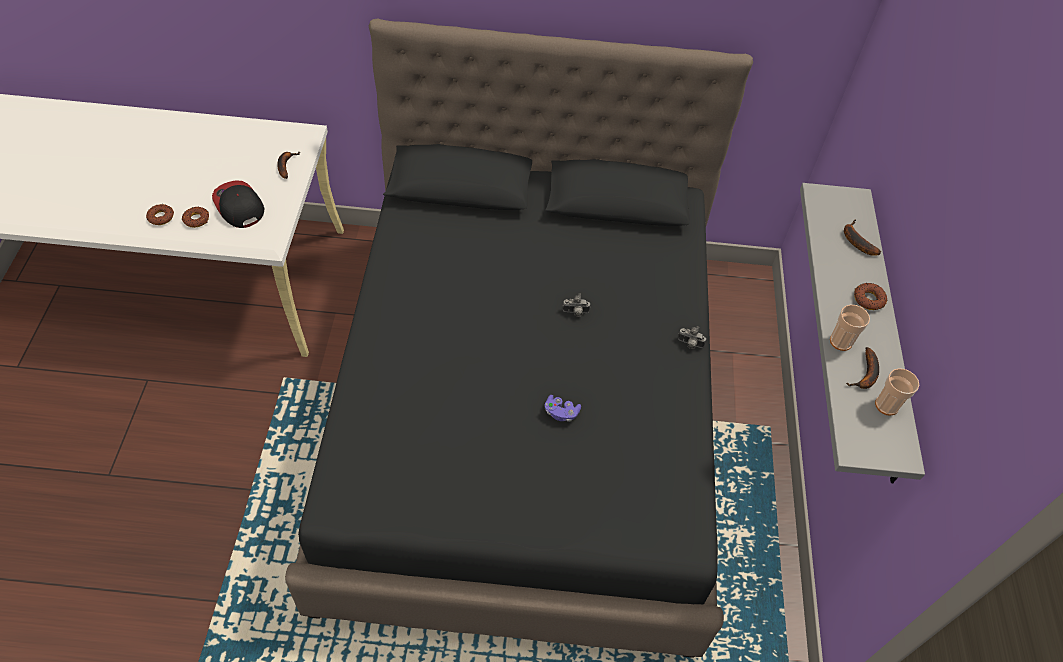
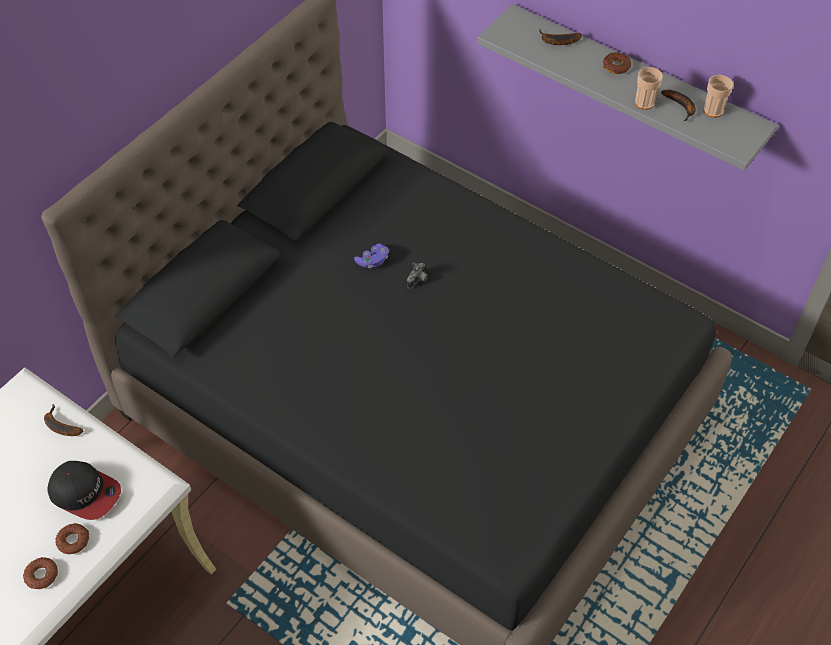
camera: 55 degrees left, 0 degrees up
cap [212,180,264,228] -> cap turned 150 degrees counterclockwise [47,461,121,520]
purple game controller [544,395,581,422] -> purple game controller moved to [354,243,389,268]
camera [678,326,706,349] -> none

